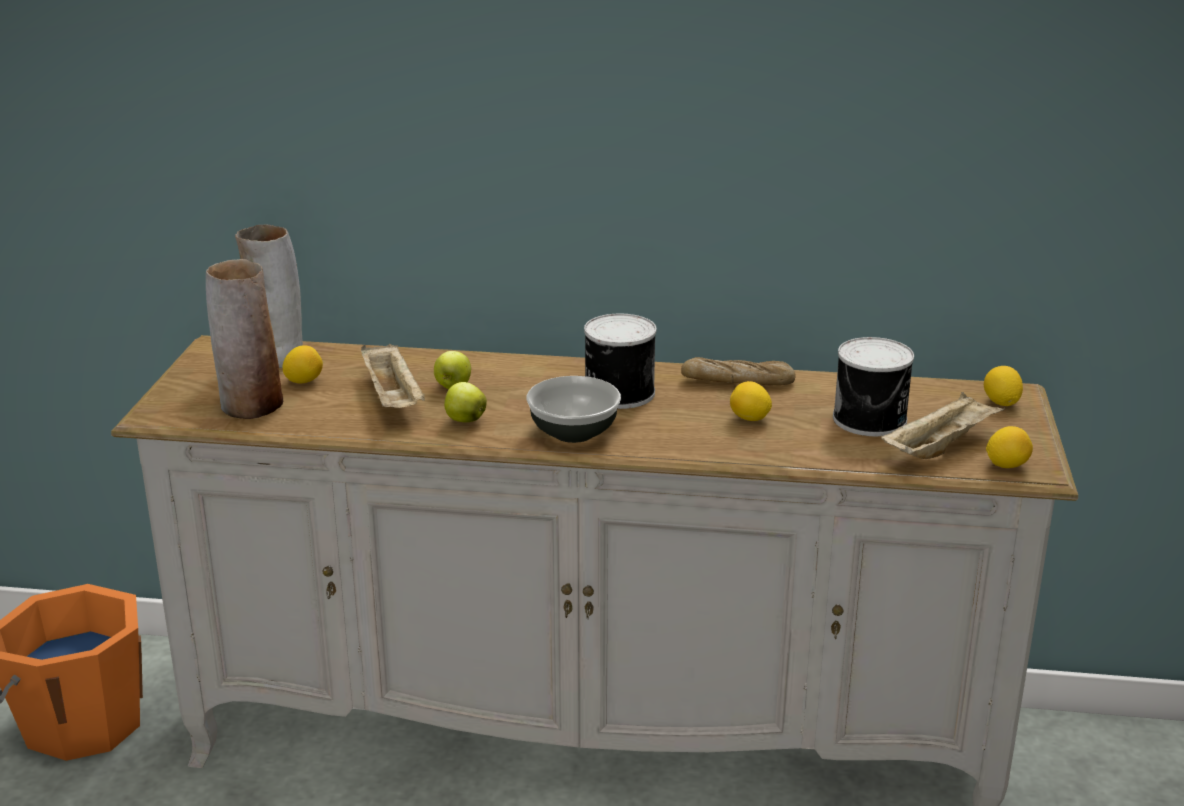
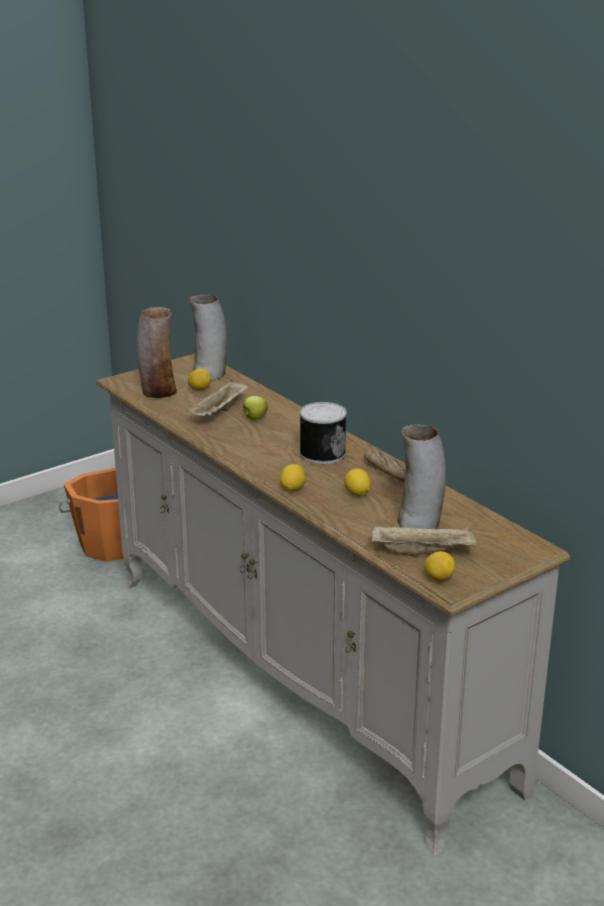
camera: 45 degrees right, 0 degrees up
apple [444,382,487,422] -> none
bowl [526,376,621,443] -> none
can [833,337,914,436] -> vase [398,424,446,529]
lemon [984,366,1023,406] -> lemon moved to [280,464,306,492]

